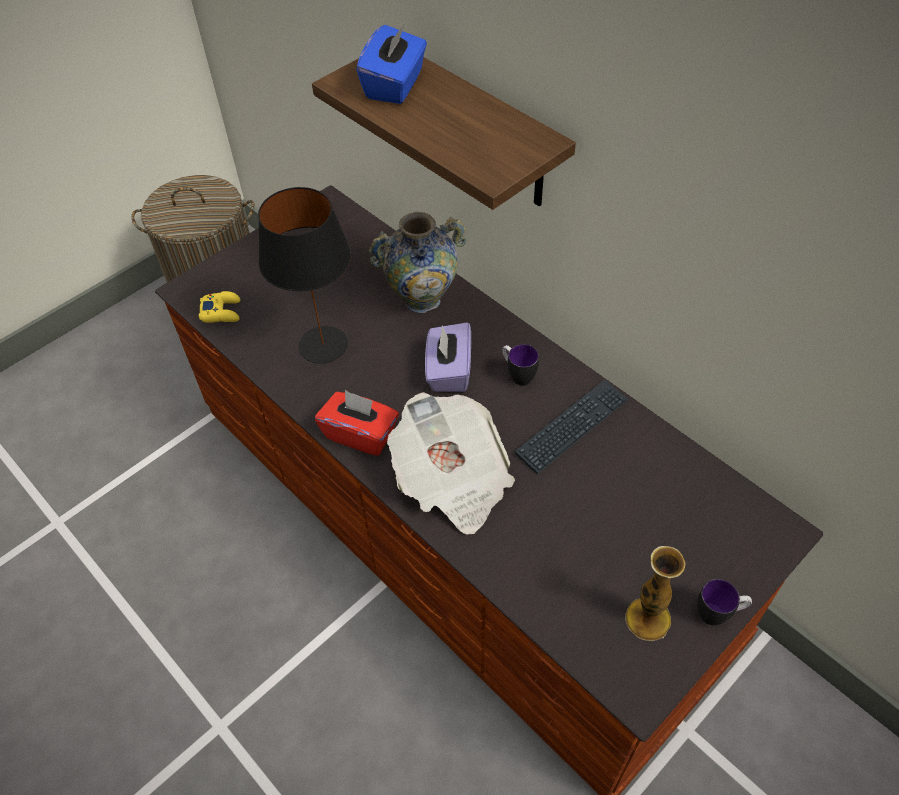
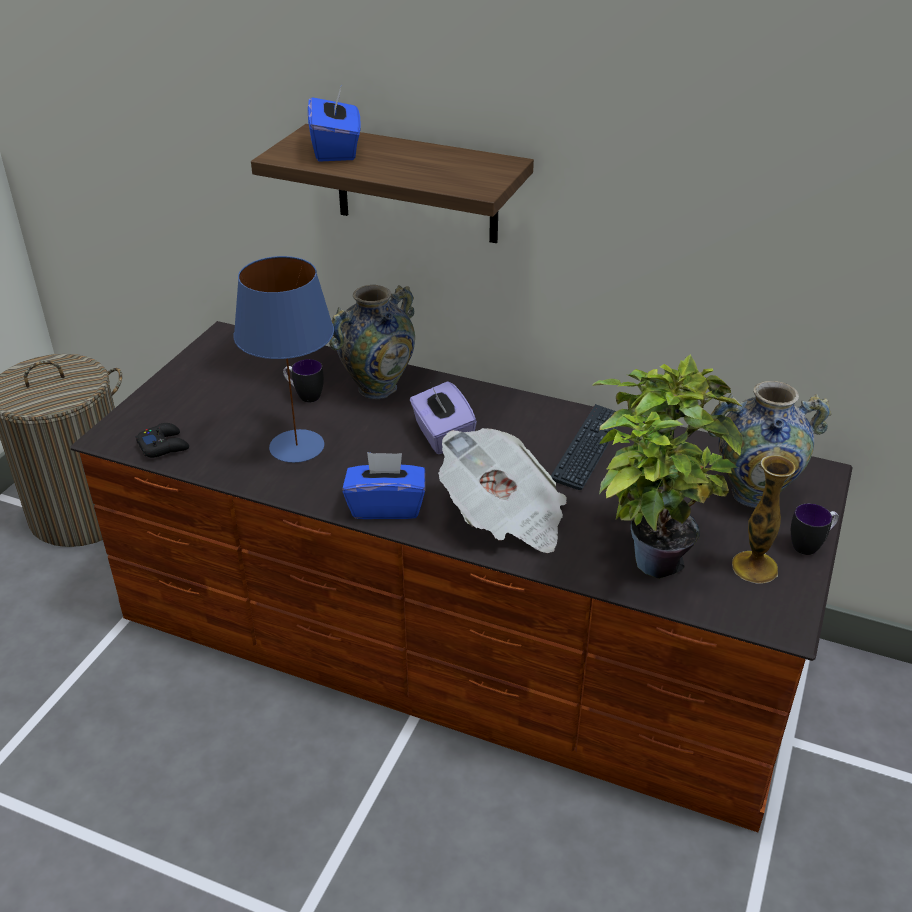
camera: 25 degrees left, 15 degrees down
yellow game controller [199,291,240,323] -> black game controller [135,423,189,458]
black table lamp [258,187,351,364] -> blue table lamp [234,256,334,463]
red tissue box [315,390,399,456] -> blue tissue box [342,452,425,519]
mug [502,344,539,386] -> mug moved to [283,359,324,403]
none -> potted plant [592,355,743,579]
none -> vase [708,381,832,508]

